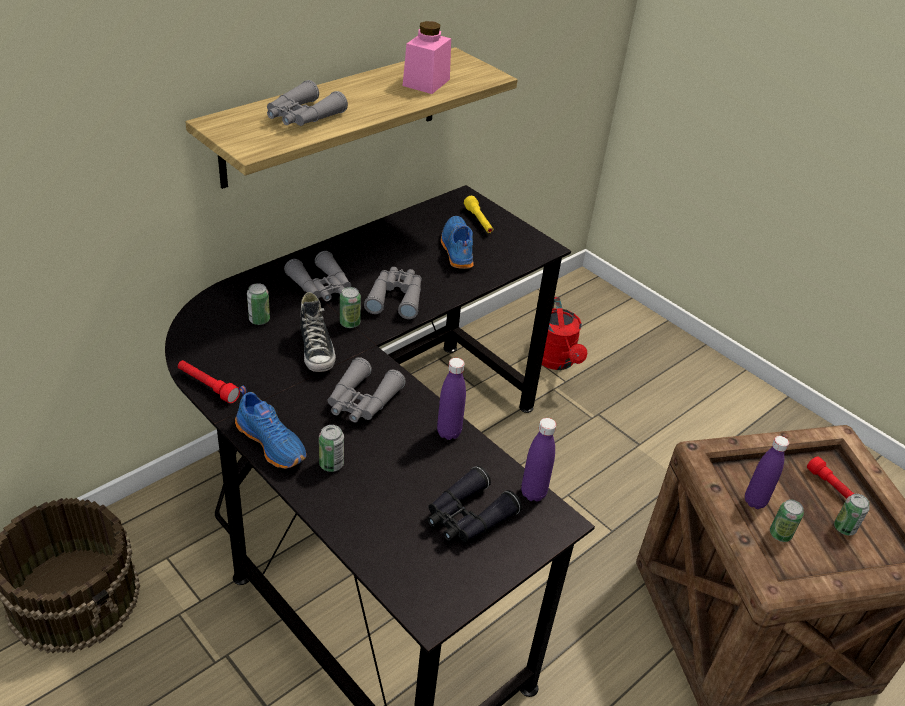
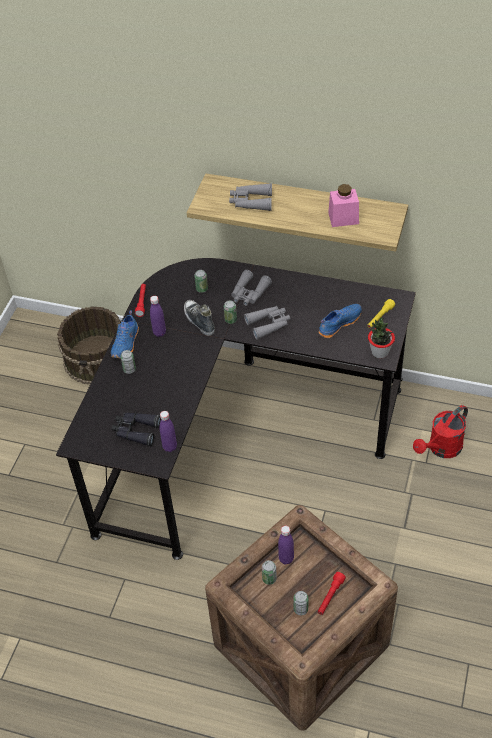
camera: 65 degrees right, 10 degrees up
shoe [300,292,336,372] -> shoe turned 105 degrees clockwise [184,300,215,336]
grey binoculars [327,357,406,422] -> none
purple bottle [437,358,466,440] -> purple bottle moved to [150,296,166,337]
none -> potted plant [368,318,395,359]

